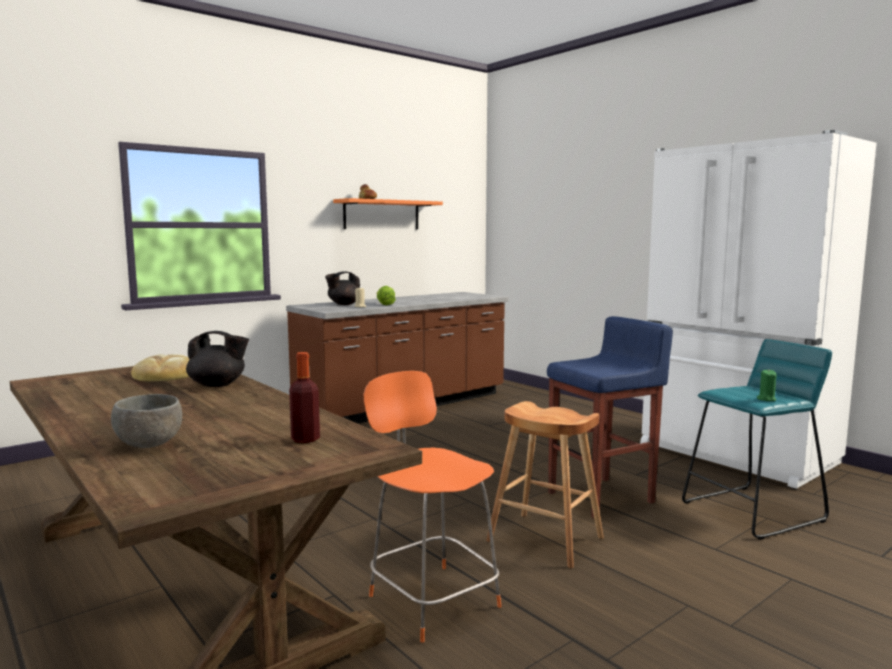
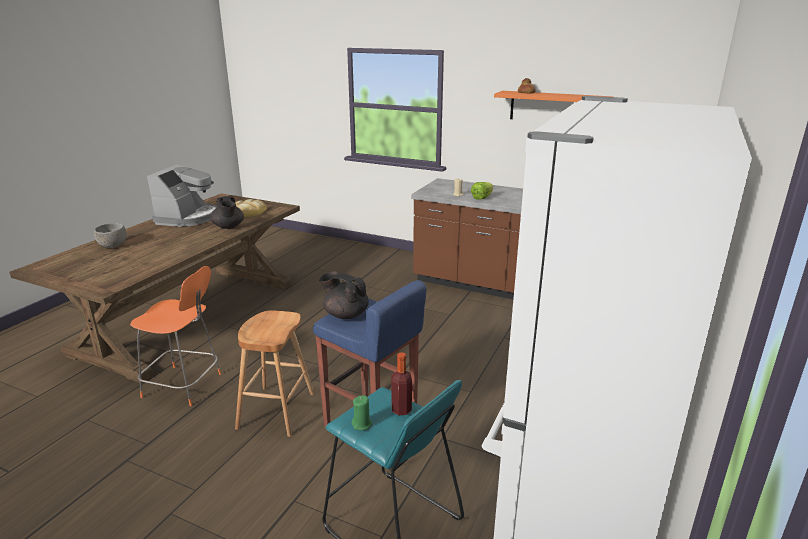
camera: 65 degrees right, 15 degrees up
bottle [289,352,320,443] -> bottle moved to [391,352,412,415]
black teapot [325,272,360,305] -> black teapot moved to [319,271,369,319]
orange chair [364,371,501,642] -> orange chair turned 75 degrees clockwise [130,266,221,406]
none -> coffee machine [147,164,217,227]

